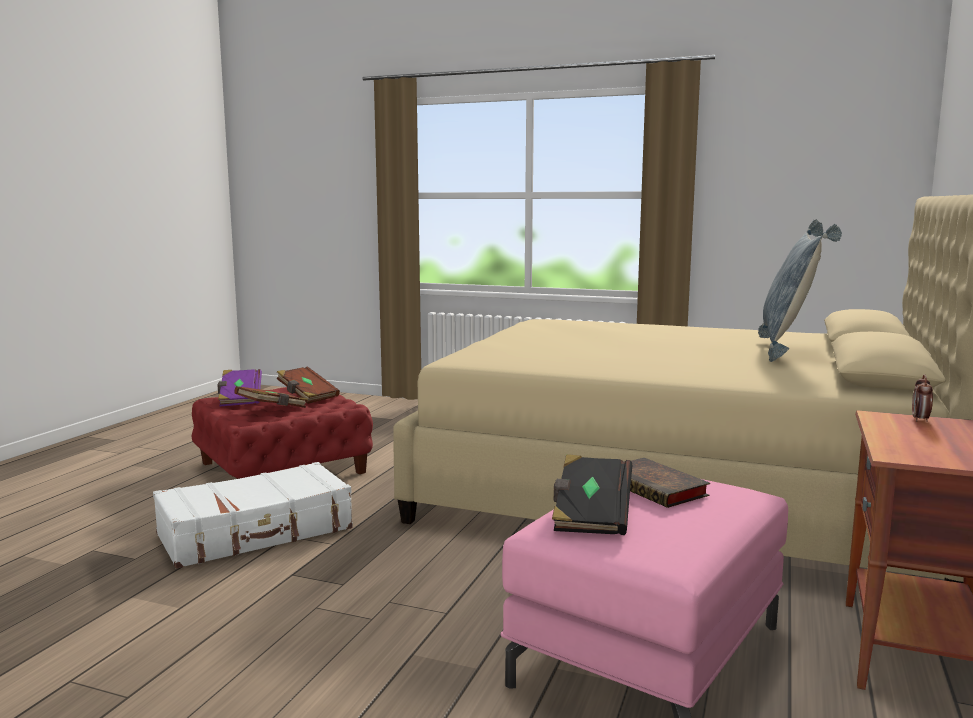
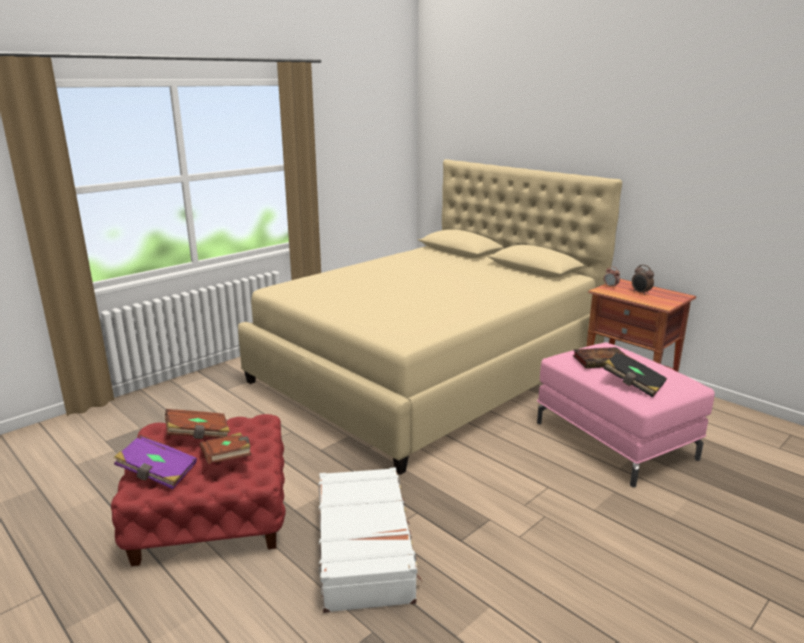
camera: 65 degrees left, 10 degrees up
pillow [758,219,842,362] -> none
none -> alarm clock [632,265,654,295]

